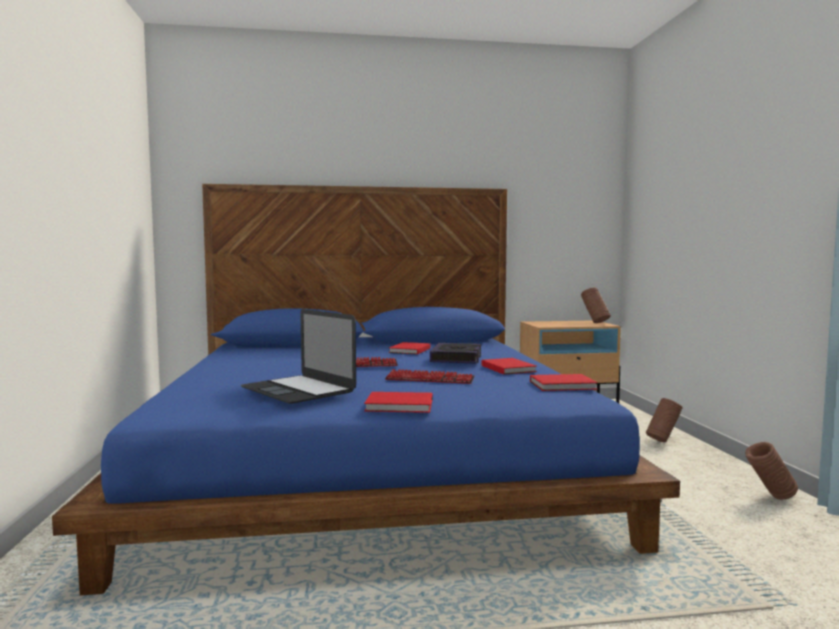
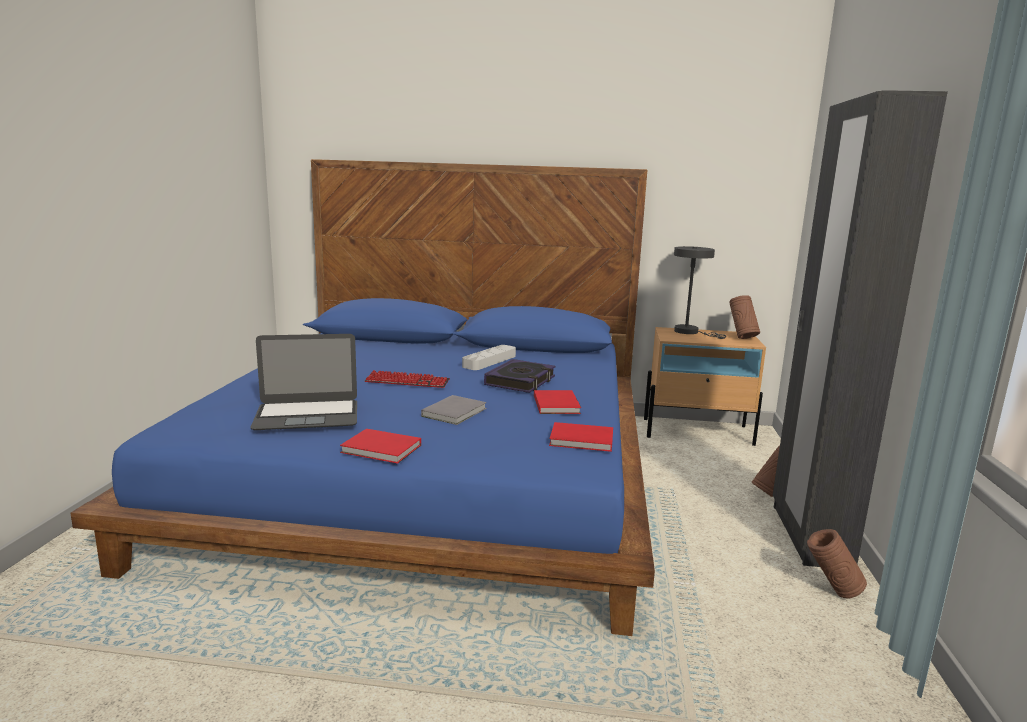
camera: 15 degrees right, 10 degrees up
laptop [241,309,356,404] -> laptop turned 75 degrees counterclockwise [250,334,357,430]
keyboard [385,369,475,384] -> grey book [421,395,487,425]
red book [389,342,430,354] -> grey tray [462,345,516,370]
none -> grey table lamp [674,246,726,339]
none -> black wardrobe [773,90,948,567]

